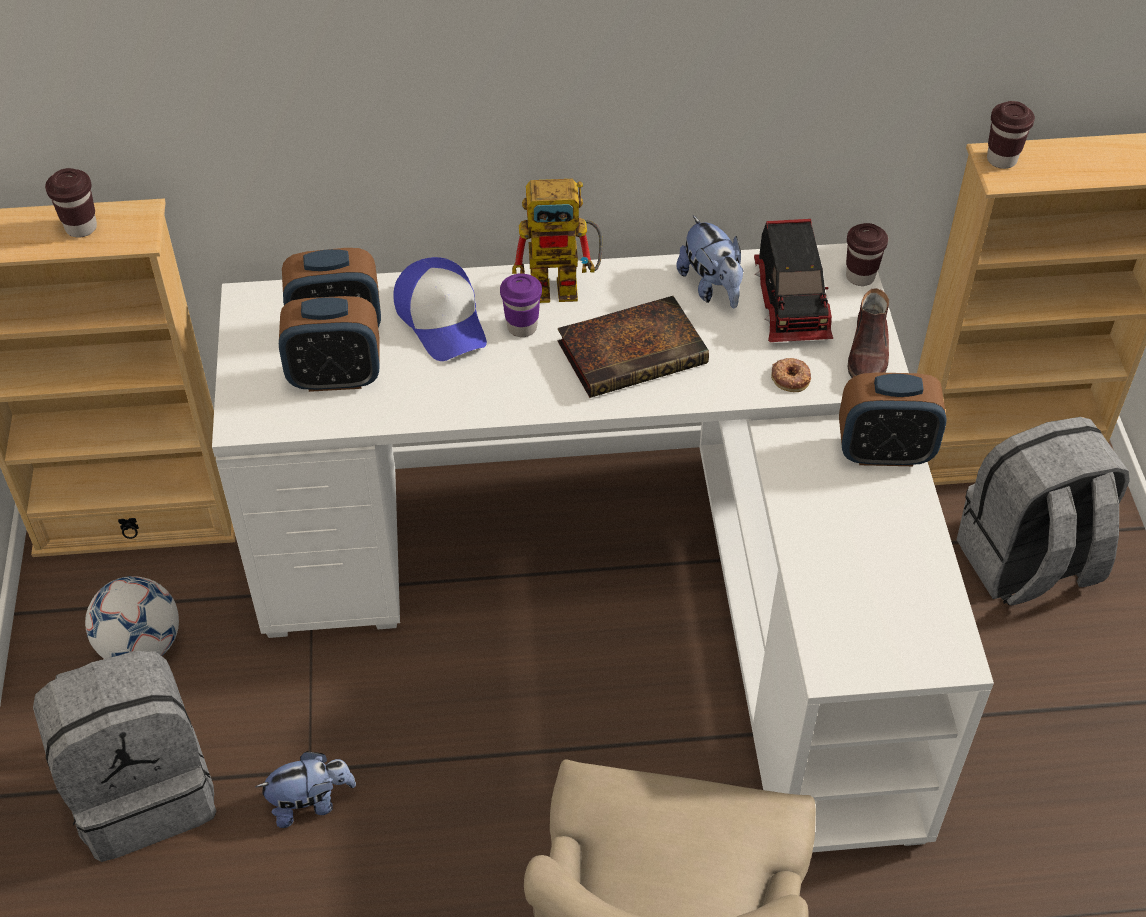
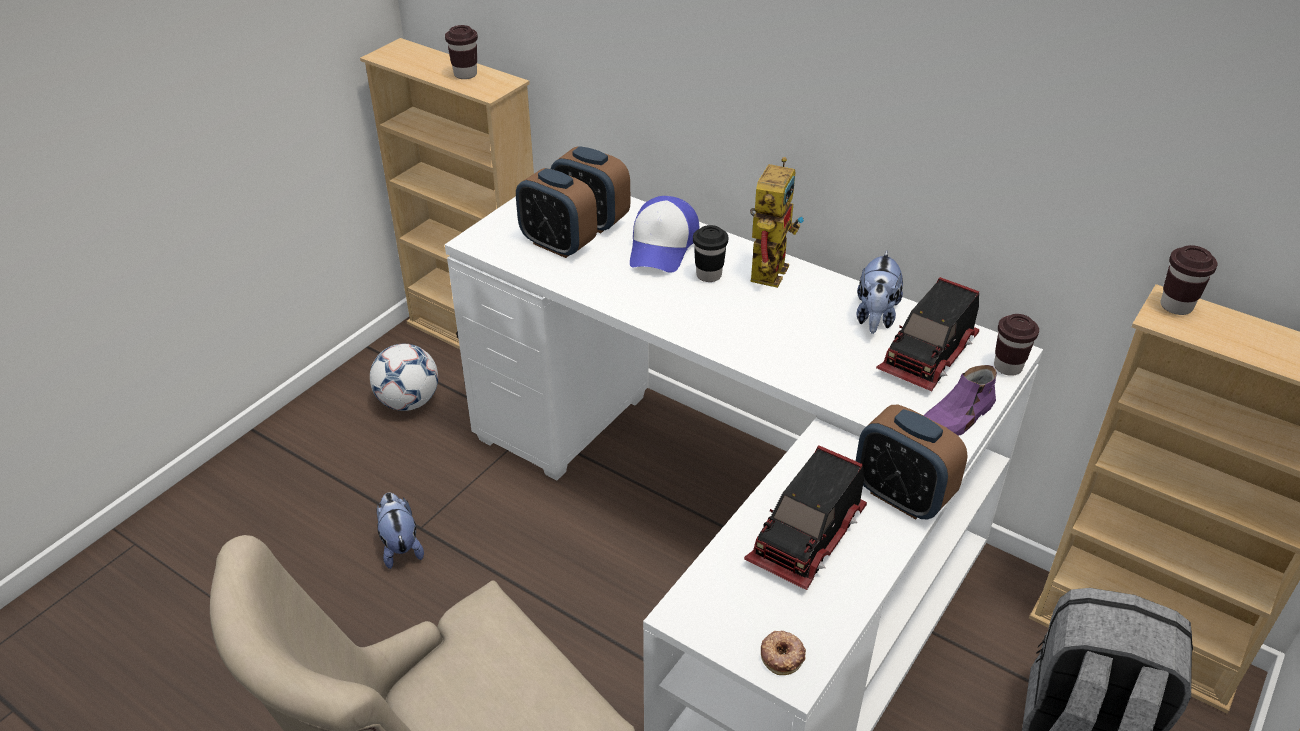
camera: 40 degrees right, 10 degrees down
grey backpack [33,651,217,862] -> none
plush toy [256,751,356,828] -> plush toy turned 135 degrees counterclockwise [377,492,424,569]
purple cup [500,273,542,337] -> black cup [693,225,728,282]
toy robot [512,179,603,303] -> toy robot turned 105 degrees counterclockwise [750,157,804,288]
book [558,296,709,398] -> none
donut [771,358,811,392] -> donut moved to [761,631,806,675]
brown shoe [848,288,889,378] -> purple shoe [924,365,997,436]
none -> toy truck [744,445,867,590]

